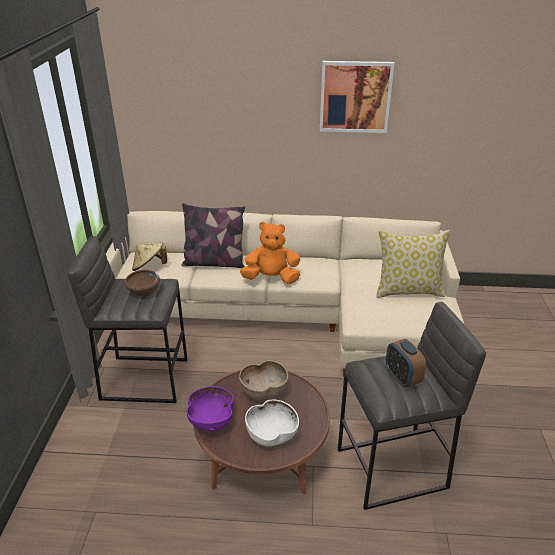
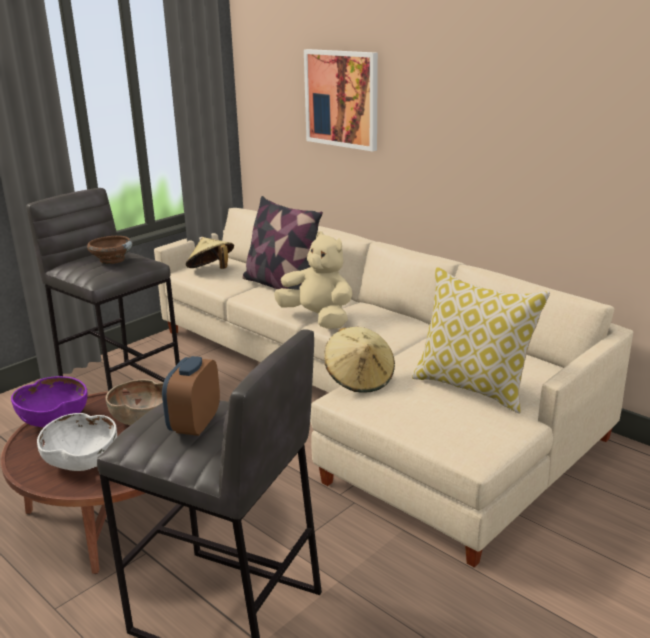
camera: 40 degrees right, 10 degrees down
orange plush toy [240,222,300,284] -> beige plush toy [274,231,353,329]
picture [320,61,394,133] -> picture moved to [304,49,378,152]
none -> beige hat [324,327,395,393]

